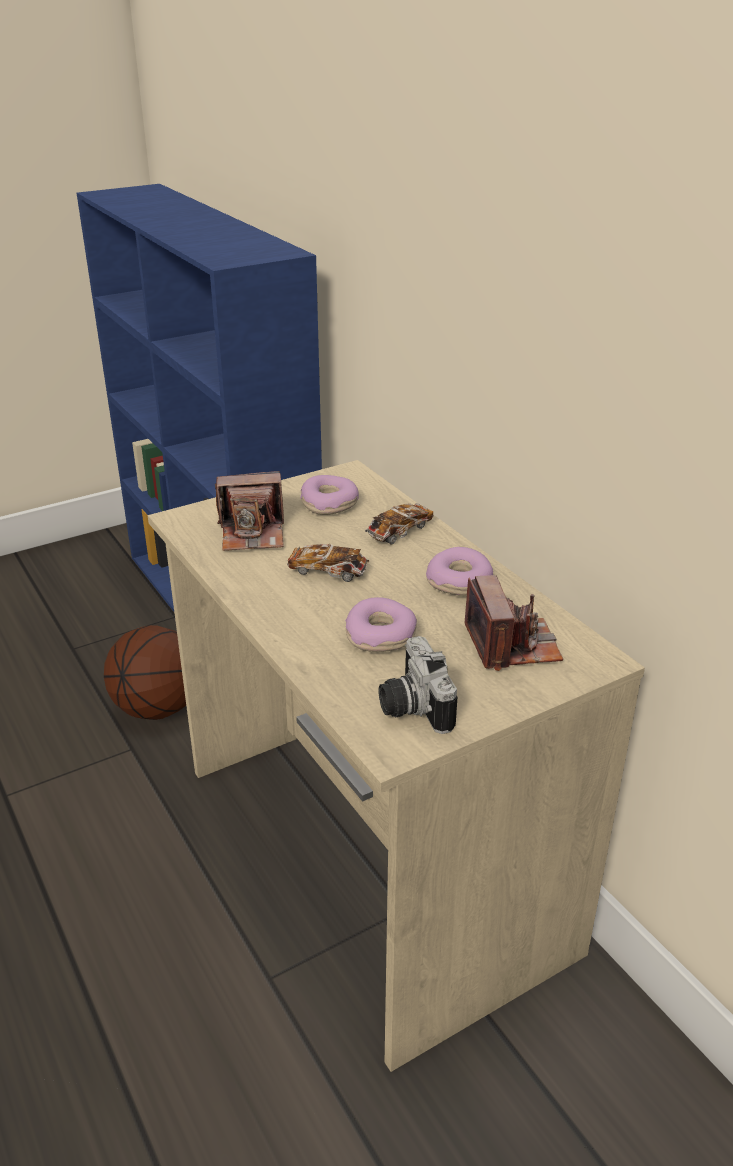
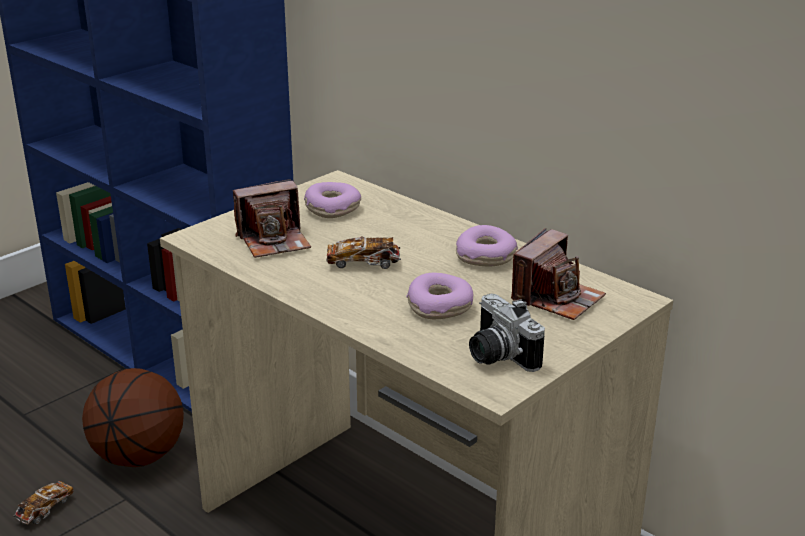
camera: 15 degrees left, 5 degrees down
toy car [365,503,433,544] -> toy car moved to [13,481,74,525]
camera [465,575,563,671] -> camera turned 60 degrees clockwise [511,228,606,320]

